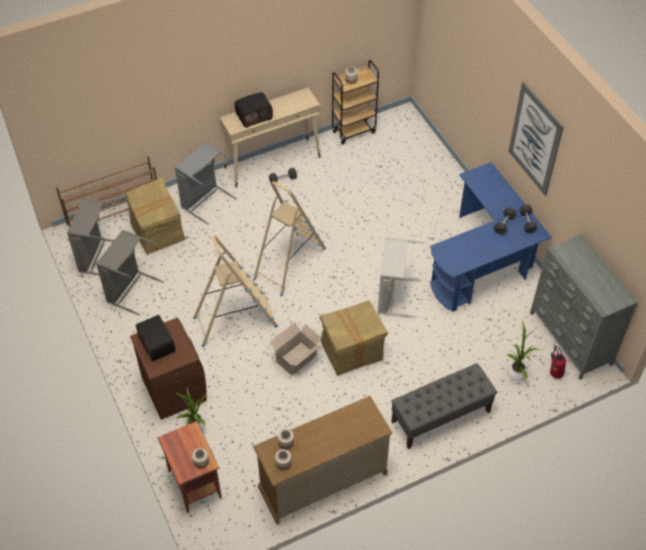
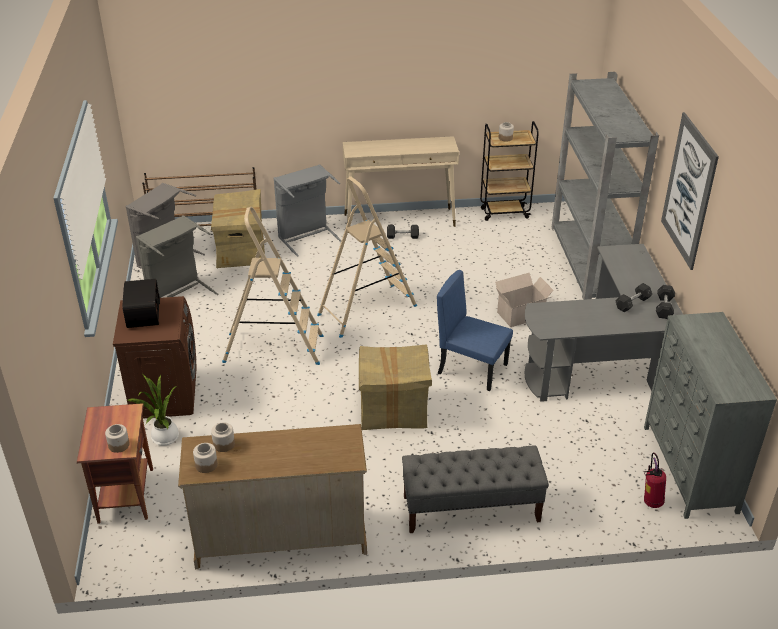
camera: 20 degrees right, 15 degrees down
radio [235,92,273,128] -> none
cardboard box [270,322,322,376] -> cardboard box moved to [495,273,553,327]
grey laundry basket [378,237,425,318] -> blue chair [437,270,513,391]
blue desk [430,162,552,312] -> grey desk [525,244,683,402]
potted plant [506,321,539,383] -> none
none -> grey bookcase [551,72,659,300]

